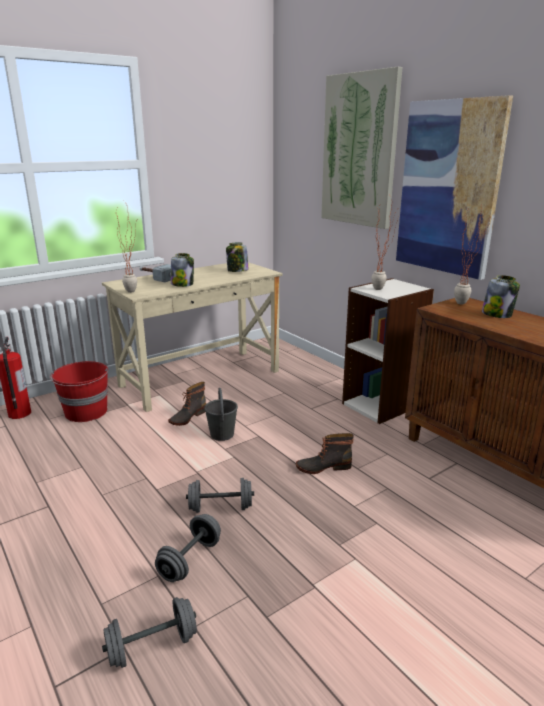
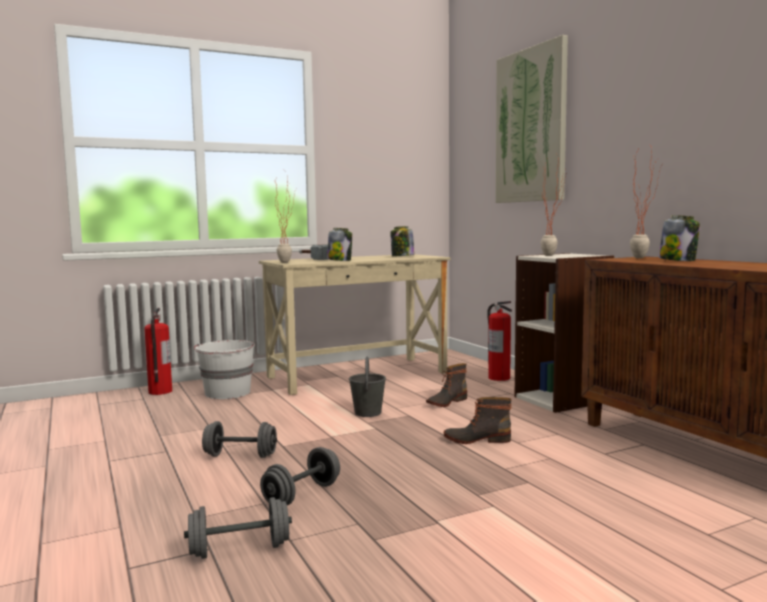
camera: 10 degrees right, 15 degrees down
red bucket [50,361,108,422] -> white bucket [194,340,255,399]
boot [168,382,206,426] -> boot moved to [426,363,467,407]
grey dumbbell [186,478,254,513] -> grey dumbbell moved to [202,421,277,458]
picture [396,95,513,280] -> none
none -> fire extinguisher [487,301,512,381]

